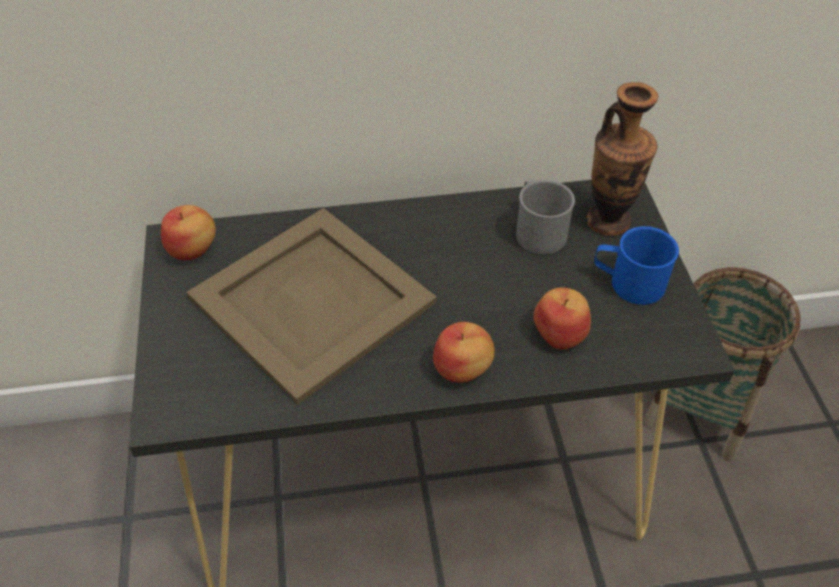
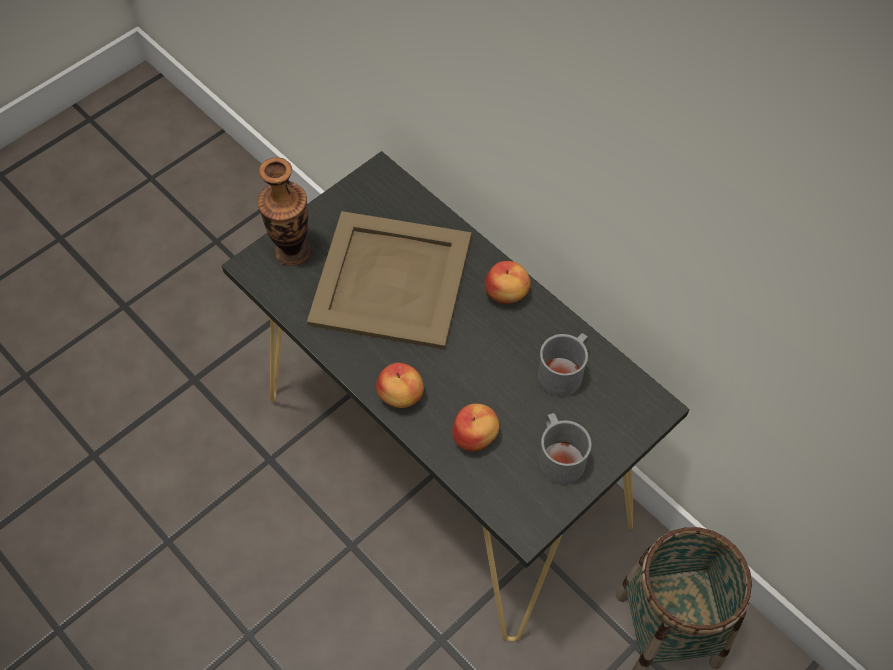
camera: 55 degrees right, 10 degrees up
apple [161,205,216,260] -> apple moved to [485,261,531,304]
vase [586,82,658,236] -> vase moved to [258,157,311,266]
blue mug [594,226,679,305] -> grey mug [539,413,591,484]

